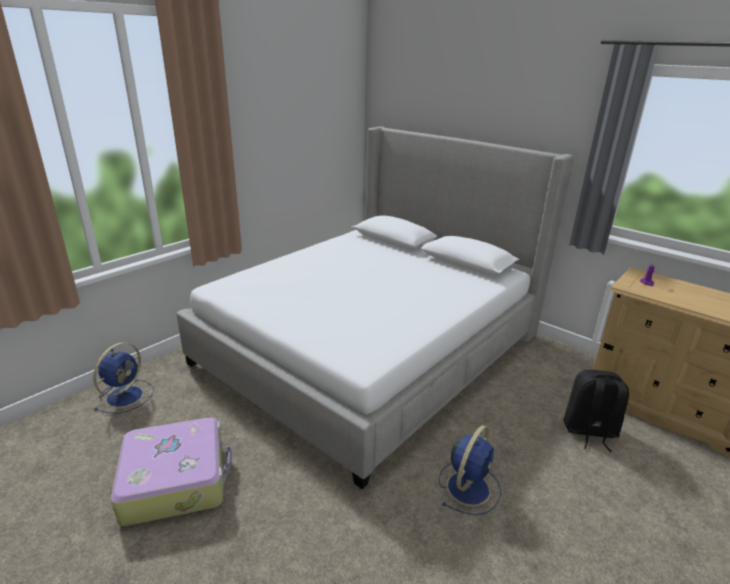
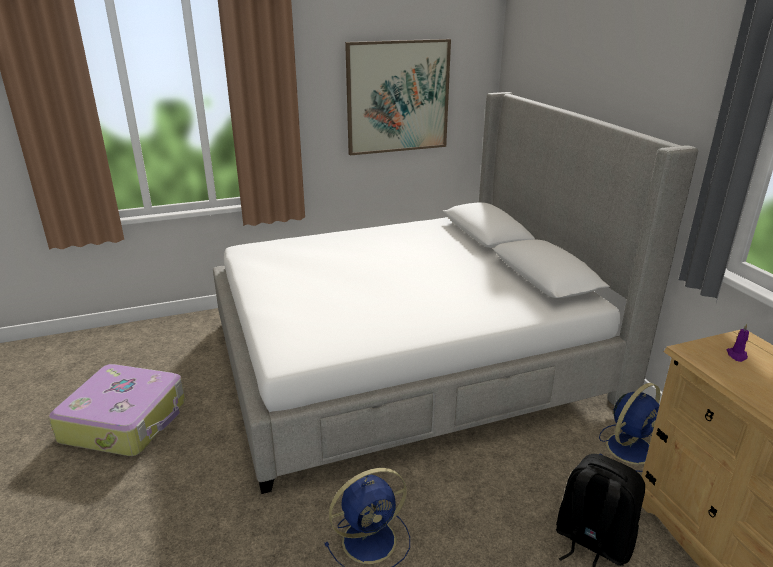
camera: 30 degrees right, 0 degrees up
blue fan [93,342,154,413] -> blue fan moved to [599,383,660,472]
none -> picture [345,39,451,155]

